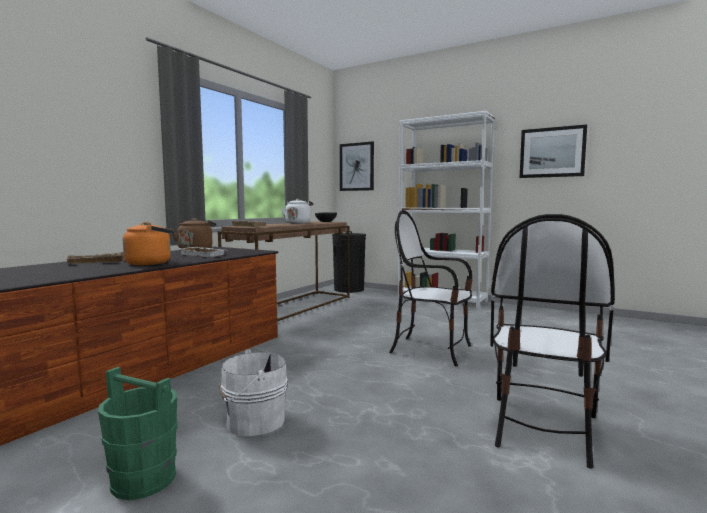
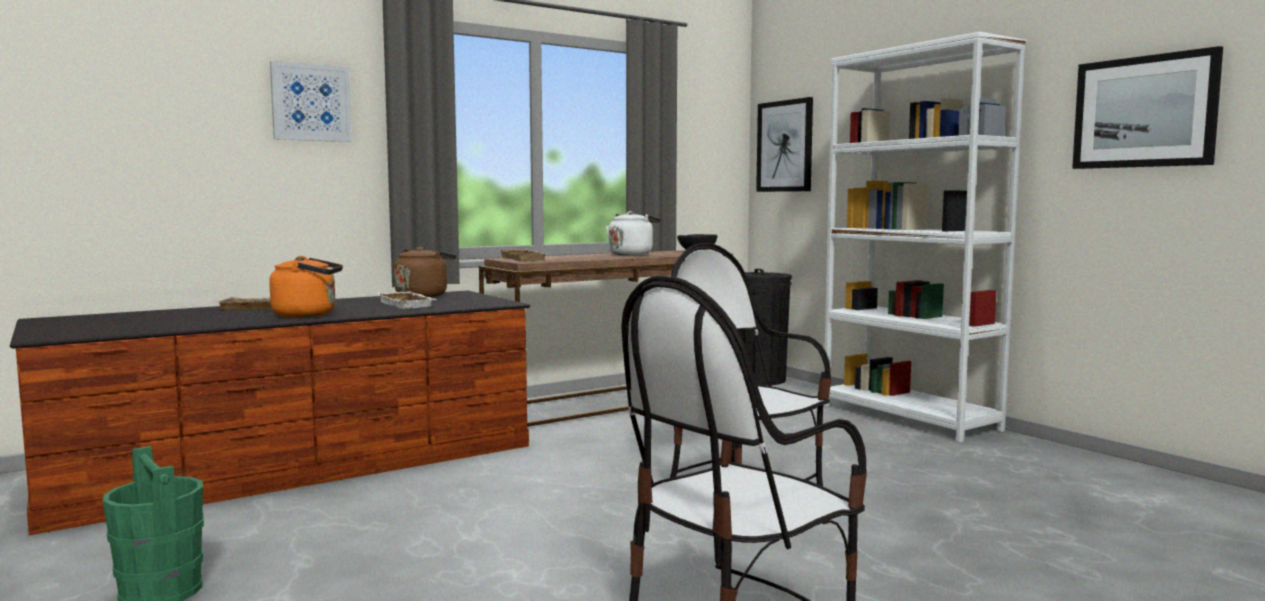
camera: 25 degrees right, 0 degrees up
white bucket [219,349,288,436] -> none
none -> picture [270,61,352,142]

